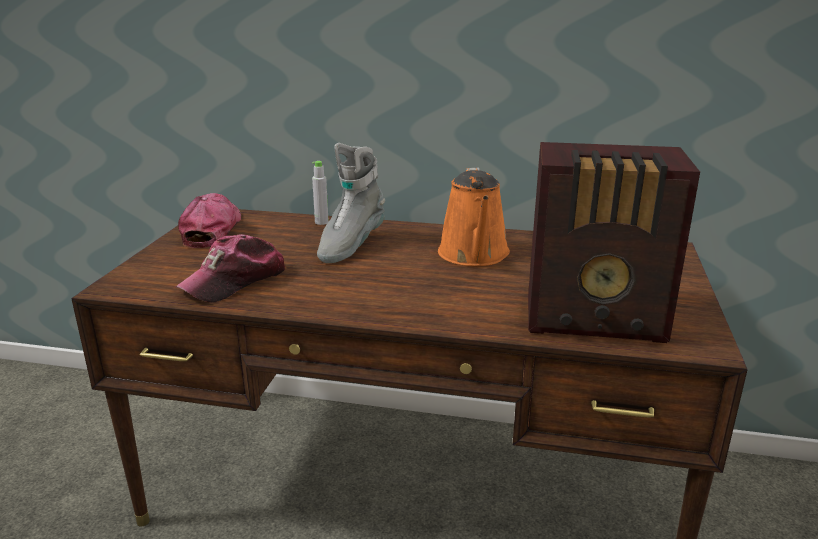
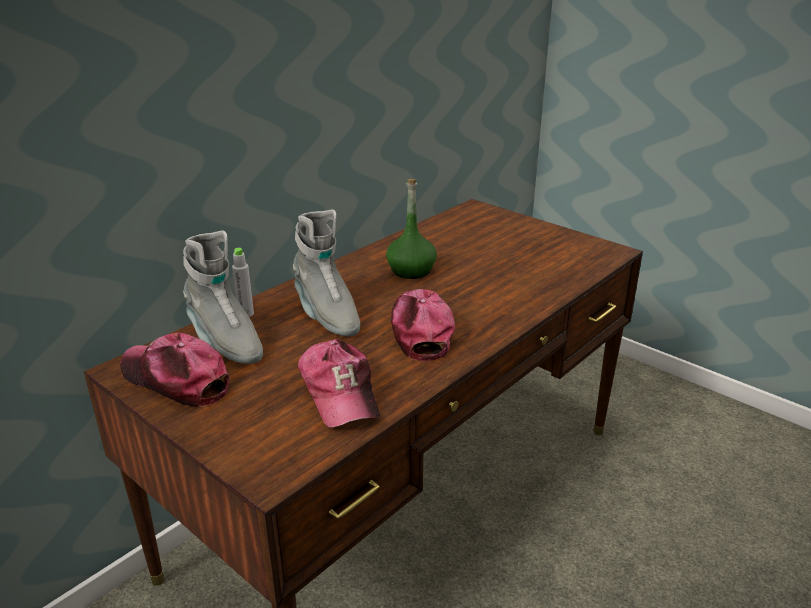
camera: 60 degrees left, 5 degrees up
orange watering can [438,168,510,266] -> green bottle [386,179,437,279]
radio [528,142,700,343] -> none
none -> grey boot [183,230,263,364]
none -> cap [391,289,455,362]

